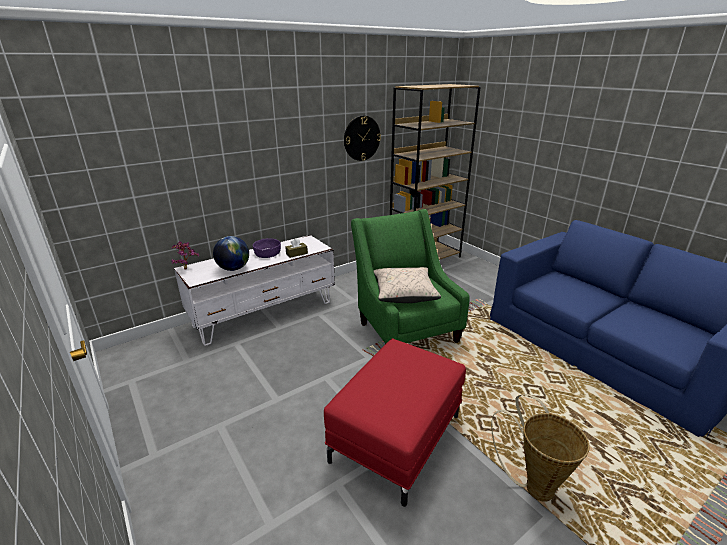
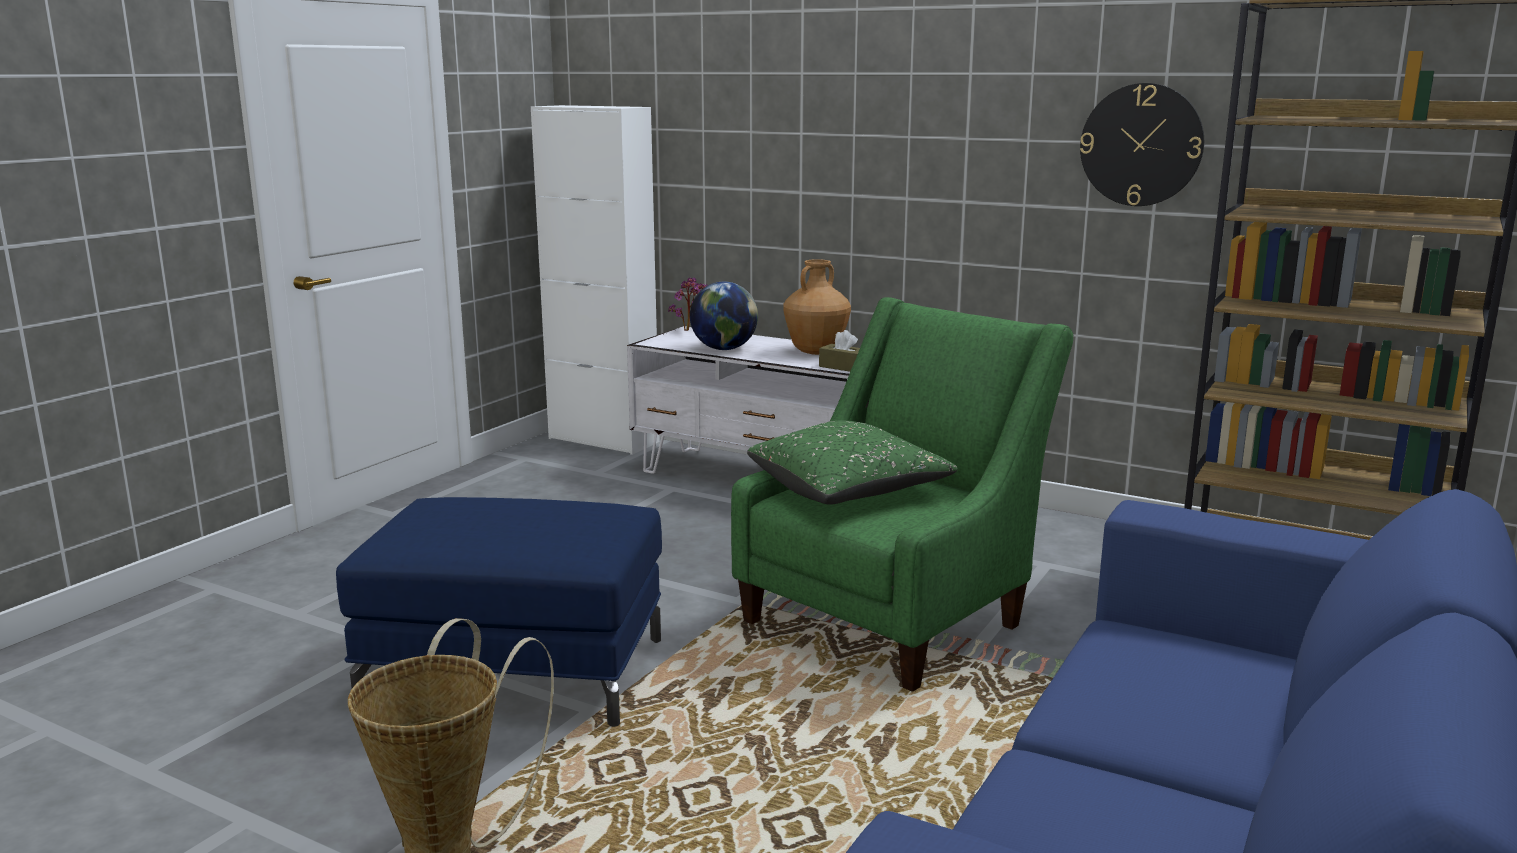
camera: 65 degrees right, 10 degrees down
purple bowl [253,238,281,258] -> brown vase [783,259,851,355]
red ottoman [324,338,466,507] -> blue ottoman [336,497,662,727]
beige pillow [374,267,441,303] -> green pillow [747,421,957,505]
none -> white cabinet [531,105,660,455]

